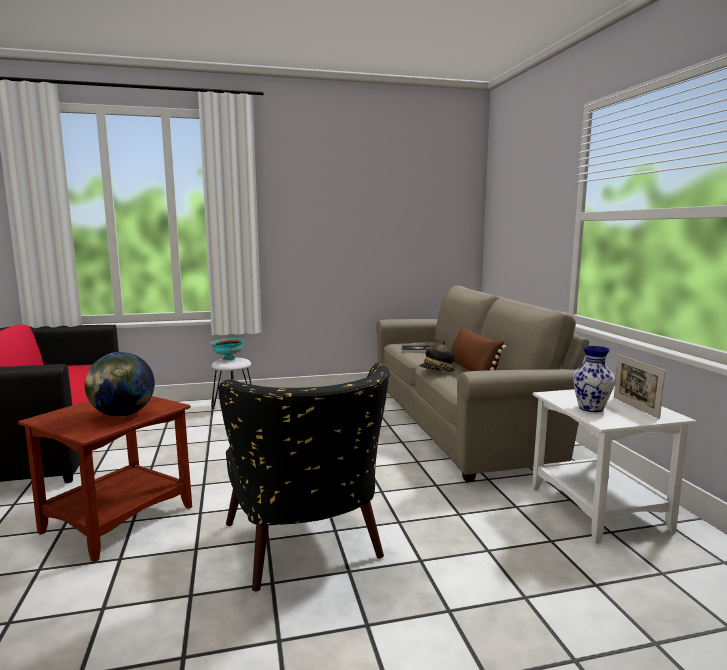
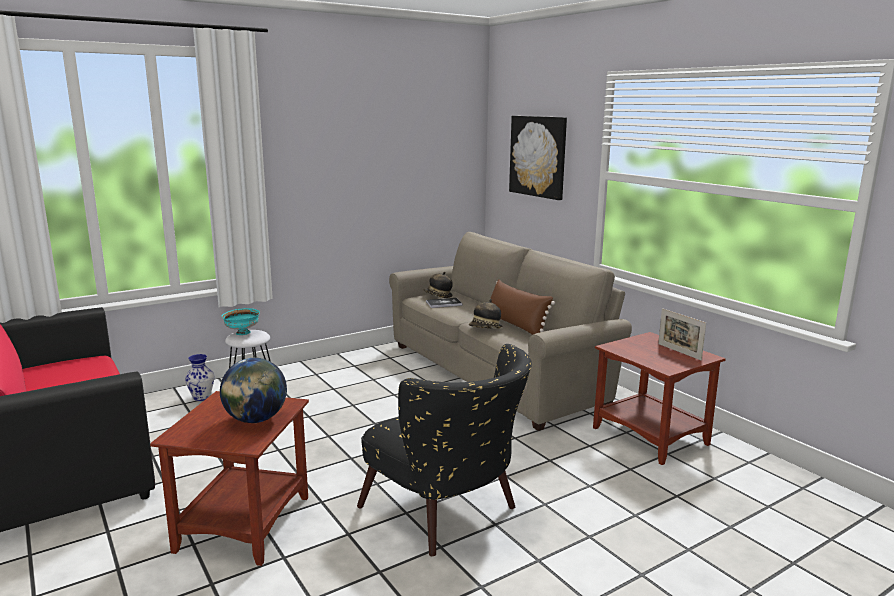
camera: 20 degrees left, 5 degrees up
white side table [532,387,696,544] -> brown side table [593,332,726,465]
vase [573,346,616,412] -> vase moved to [185,354,214,401]
none -> hat [423,272,453,298]
none -> picture [509,116,567,200]

